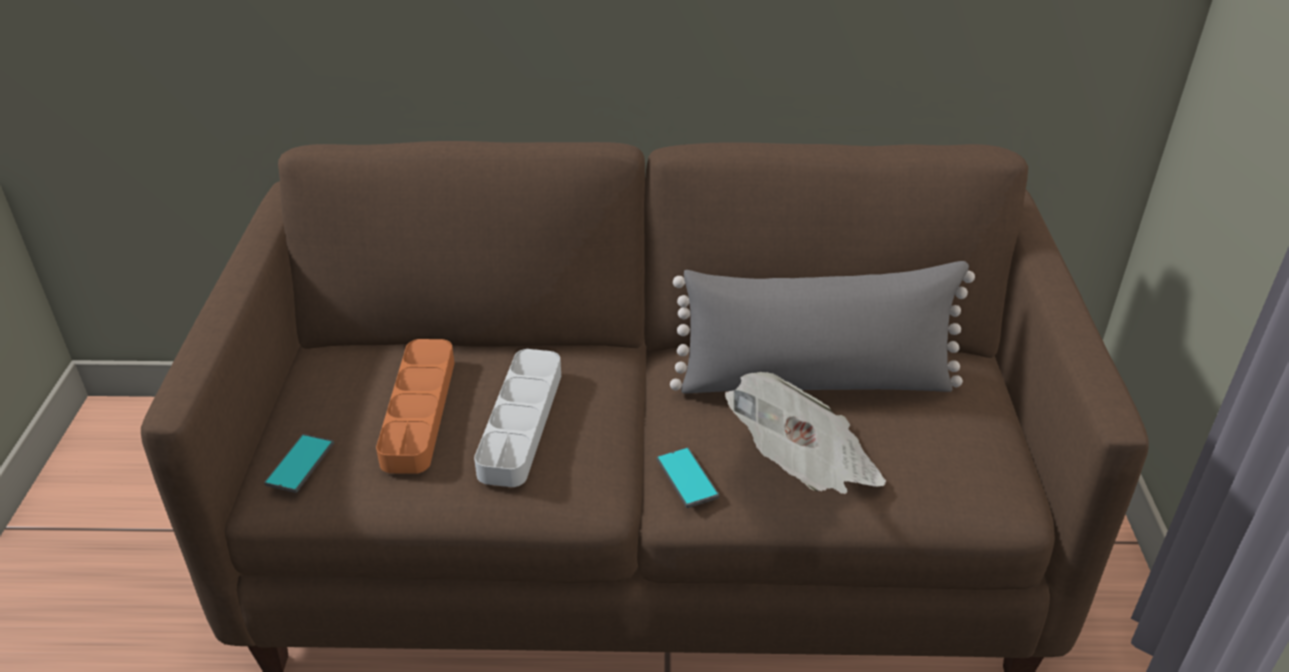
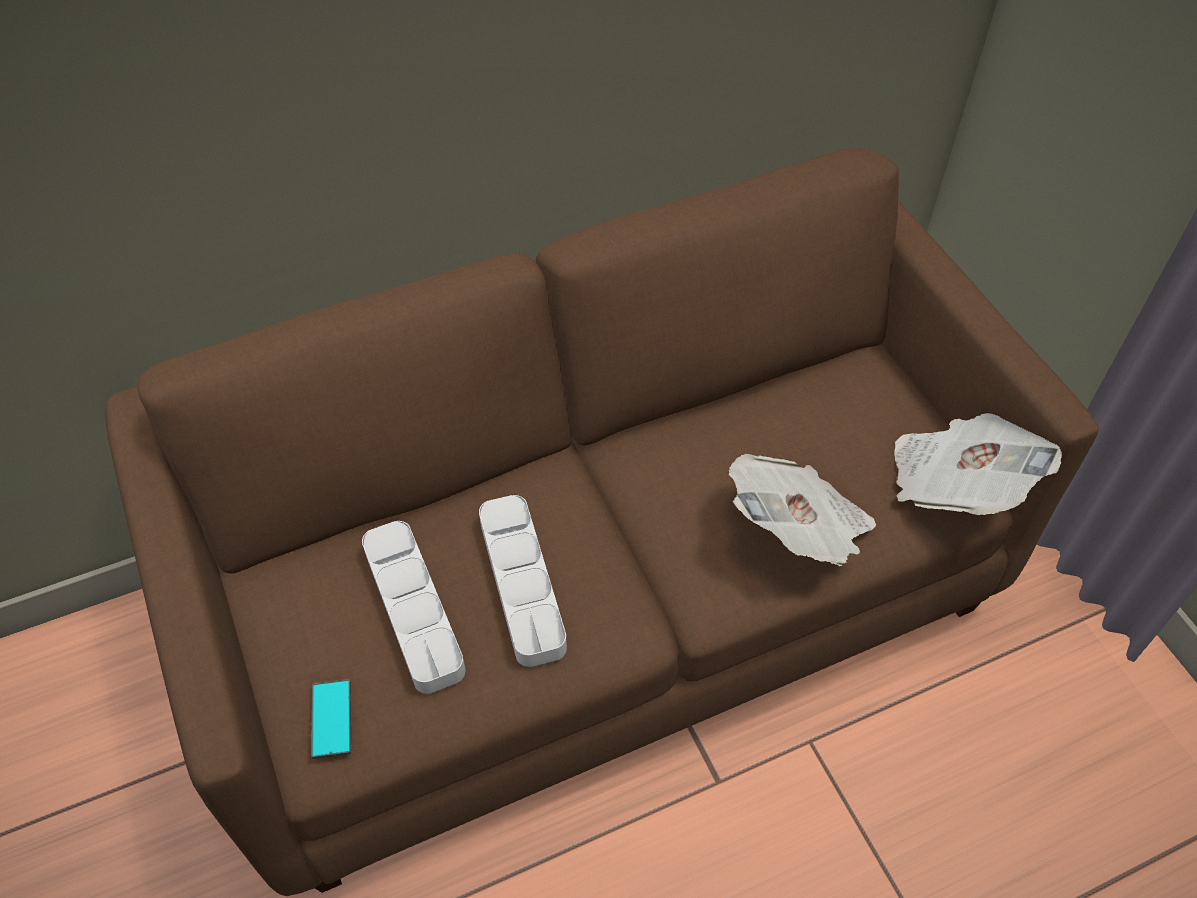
camera: 25 degrees left, 15 degrees up
orange tray [376,339,455,474] -> grey tray [362,521,465,694]
phone [657,447,719,508] -> none
grey pillow [670,261,975,394] -> none
none -> newspaper [894,412,1062,515]

